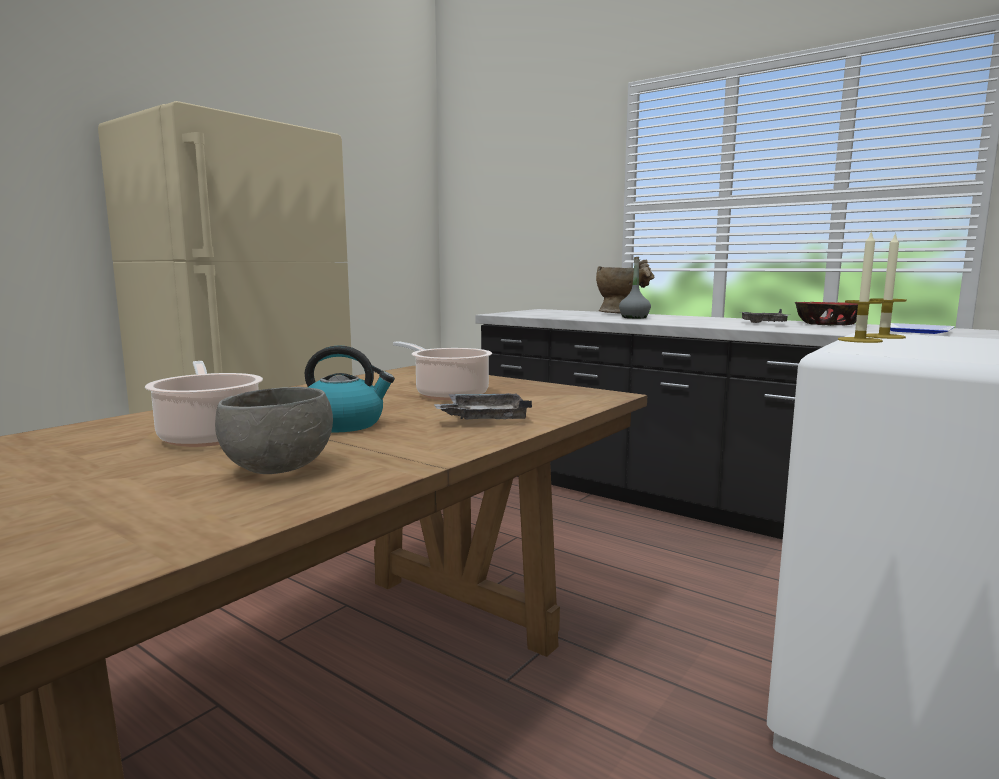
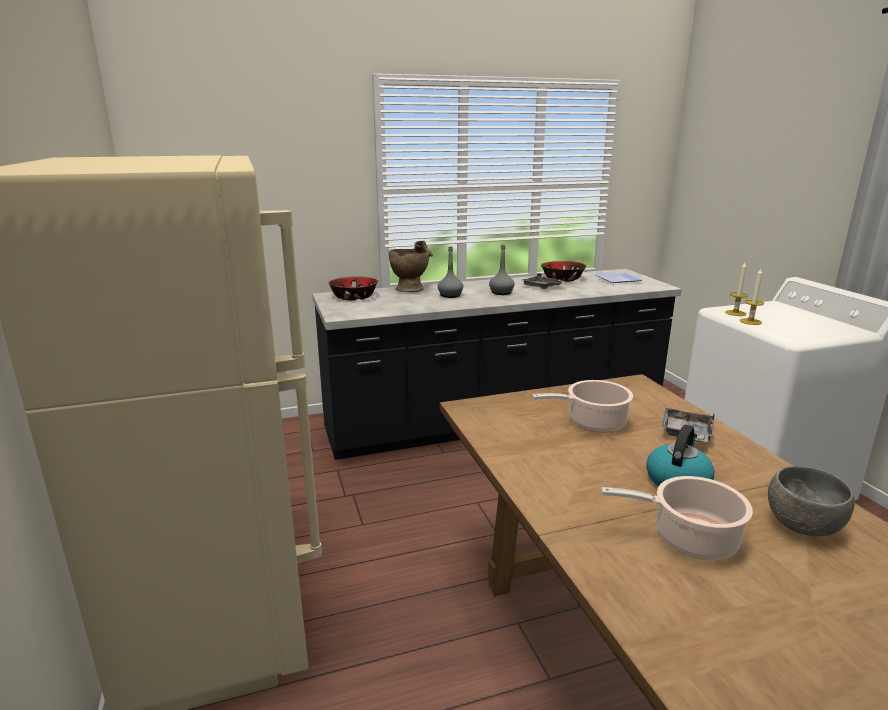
camera: 55 degrees left, 10 degrees up
none -> bowl [328,277,378,301]
none -> grey bottle [489,244,515,295]

